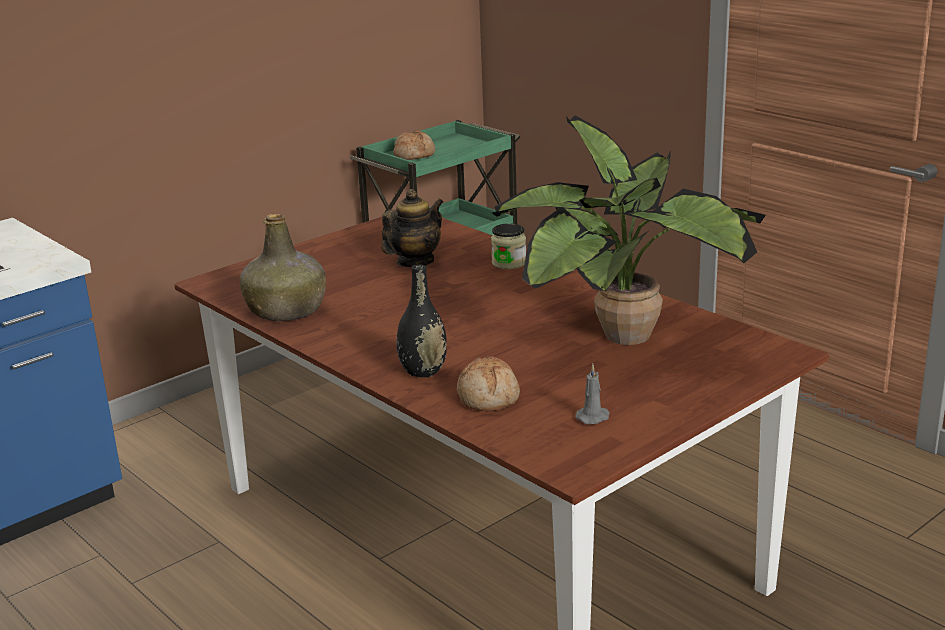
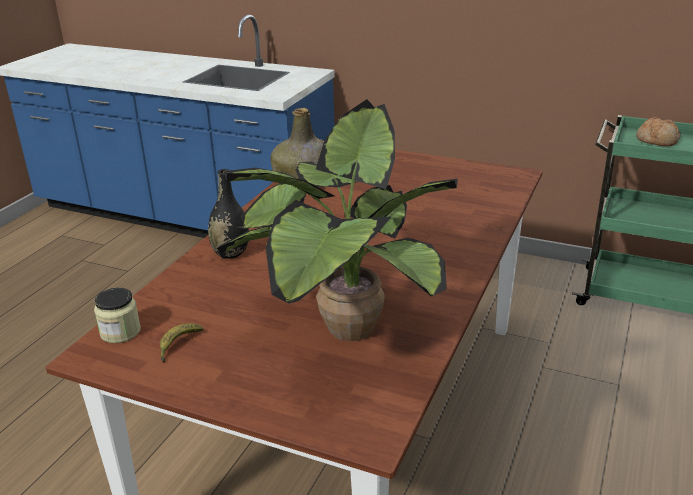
camera: 65 degrees right, 5 degrees up
teapot [381,189,443,267] -> none
bread [457,356,520,411] -> none
jar [491,223,526,269] -> jar moved to [94,288,141,343]
grey candle [575,364,610,425] -> banana [160,323,204,363]

